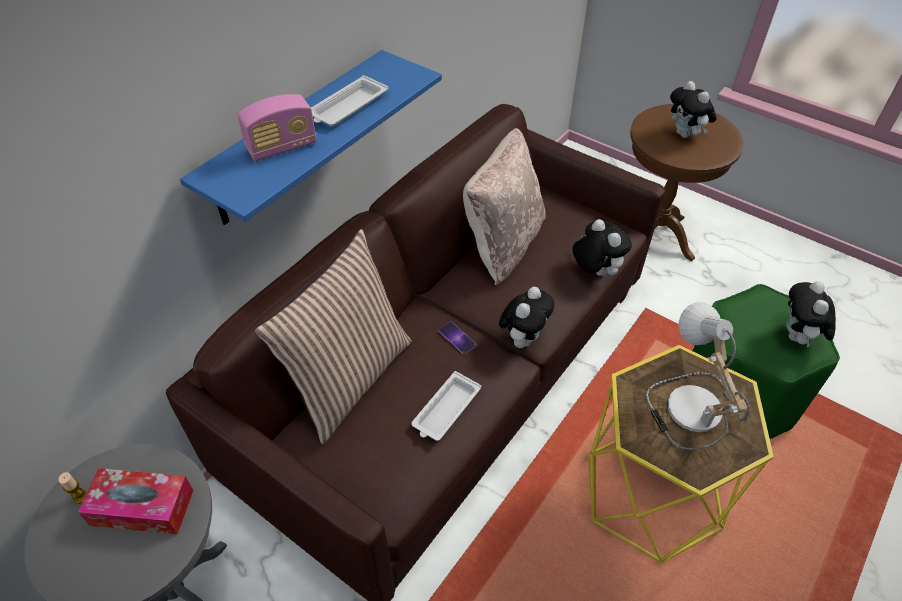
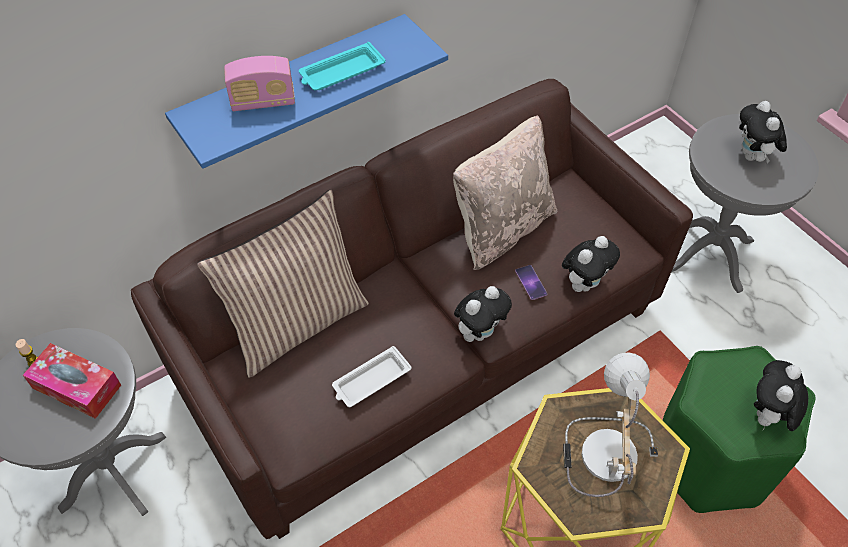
camera: 20 degrees right, 5 degrees up
white tray [311,75,388,126] -> turquoise tray [299,42,386,90]
phone [438,322,477,354] -> phone moved to [515,265,547,300]
plush toy [572,219,632,276] -> plush toy turned 60 degrees clockwise [562,236,620,292]
brown side table [630,104,744,261] -> grey side table [672,114,819,293]

